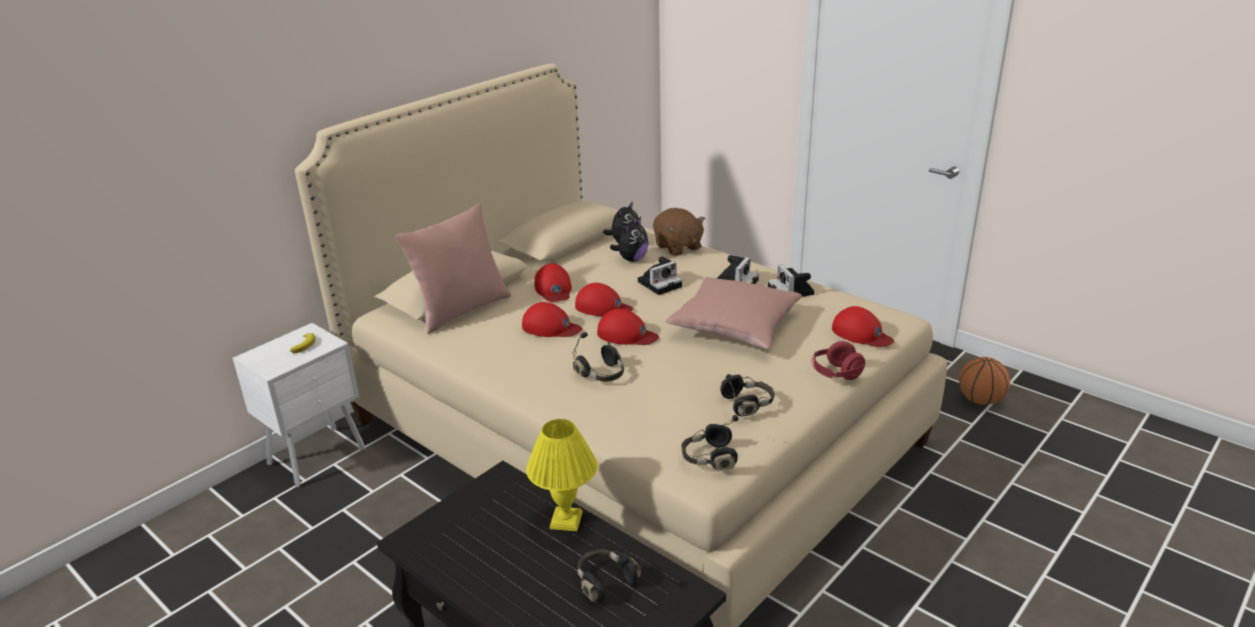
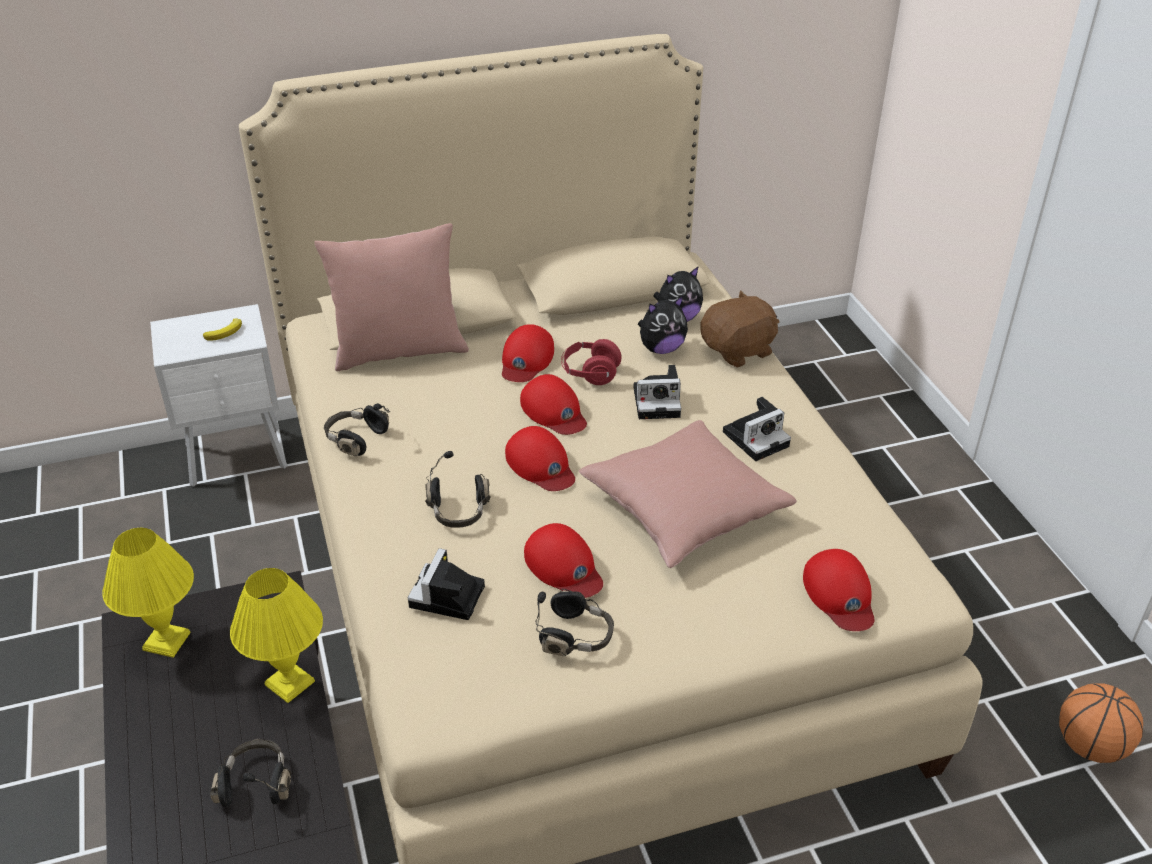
camera: 30 degrees right, 10 degrees up
red cap [522,302,582,337] -> red cap moved to [524,523,603,598]
brown plush toy [653,208,705,256] -> brown plush toy turned 120 degrees counterclockwise [700,291,780,368]
black headphones [681,415,739,470] -> black headphones moved to [324,403,390,456]
camera [768,264,814,297] -> camera moved to [408,548,485,620]
red headphones [811,341,865,380] -> red headphones moved to [561,339,622,385]
none -> yellow table lamp [102,528,194,658]

